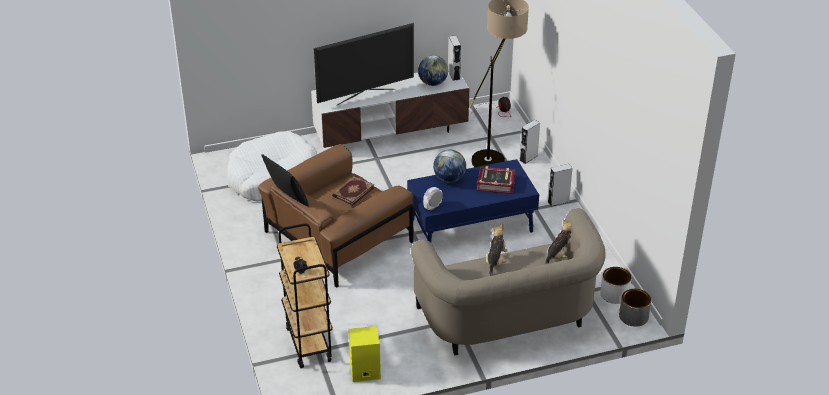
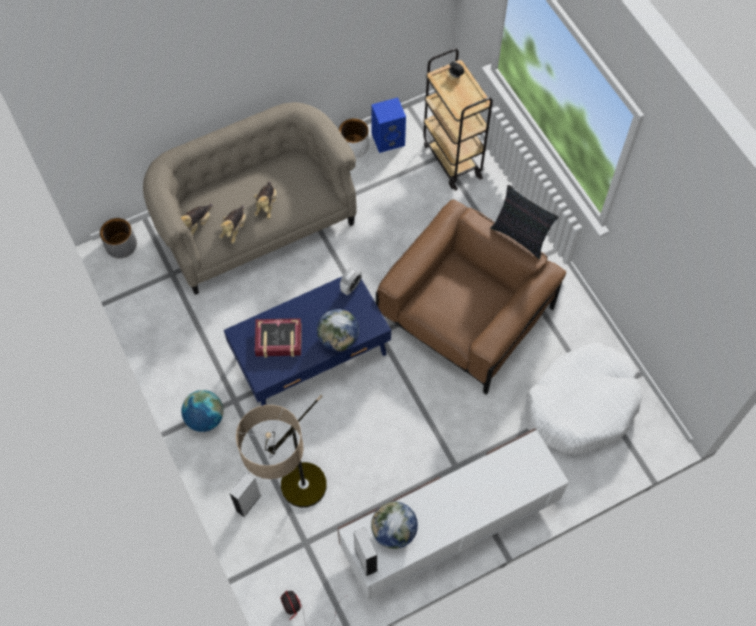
camera: 170 degrees right, 25 degrees up
television [314,23,414,106] -> none
book [332,176,374,206] -> none
yellow speaker [349,326,381,382] -> blue speaker [371,97,406,153]
grey speaker [548,164,572,207] -> globe [181,390,224,432]
white planter [600,267,632,304] -> white planter moved to [339,118,369,158]
none -> plush toy [219,205,246,244]

